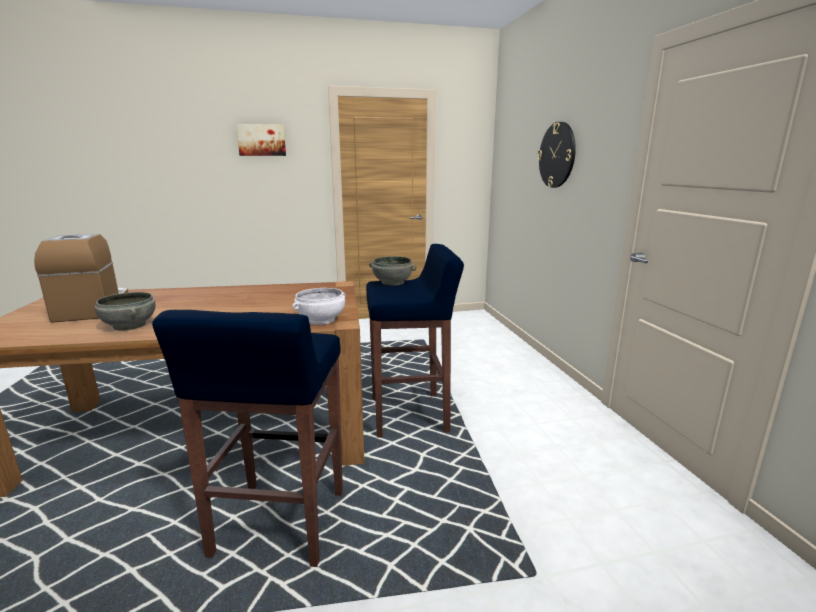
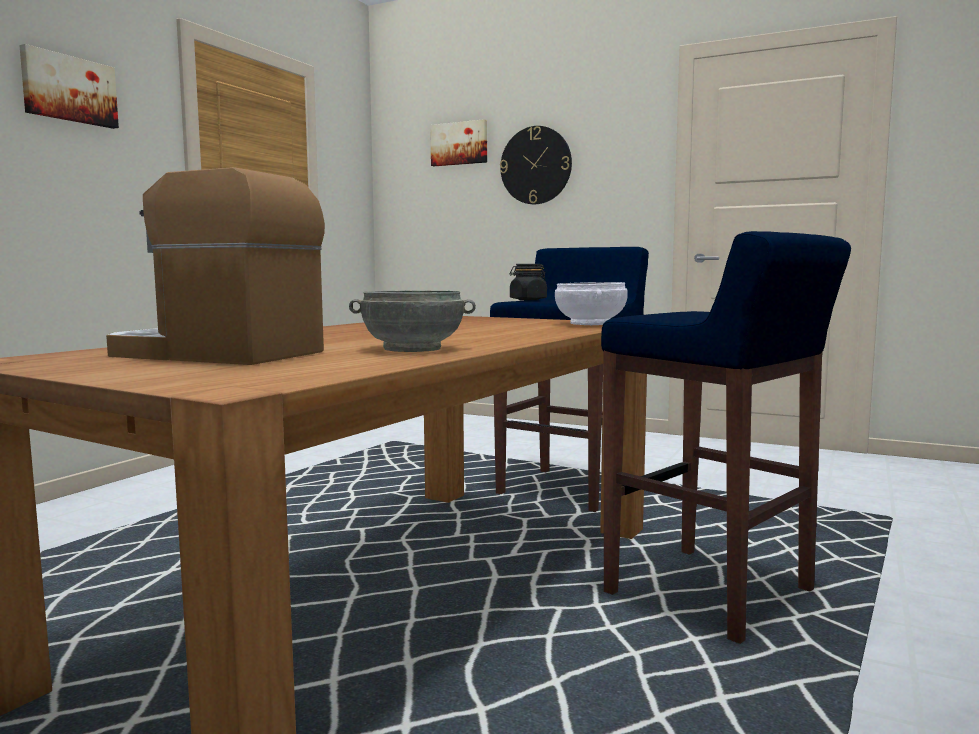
camera: 50 degrees left, 10 degrees down
grey bowl [369,256,416,286] -> black jar [510,264,547,300]
none -> picture [430,119,487,166]

